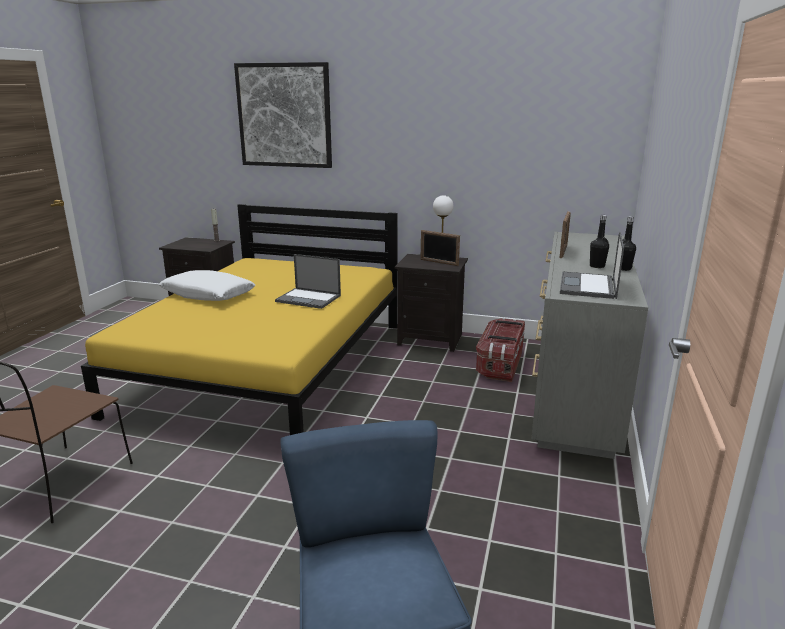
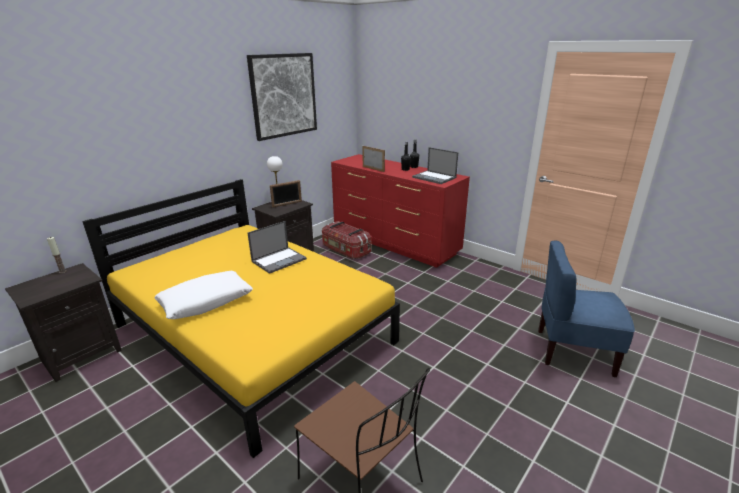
camera: 65 degrees left, 5 degrees up
picture [234,62,332,168] -> picture moved to [247,53,317,141]
grey dresser [531,232,648,459] -> red dresser [331,154,470,268]

